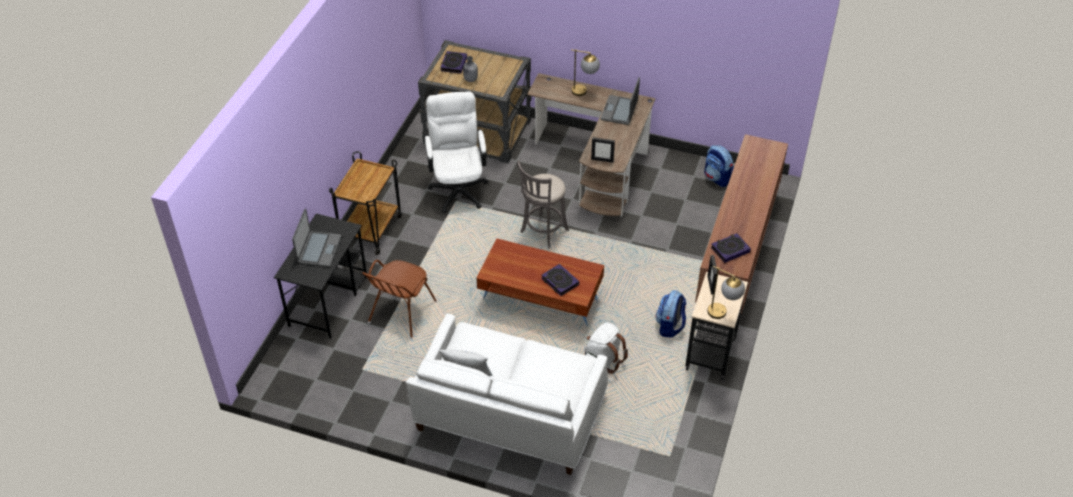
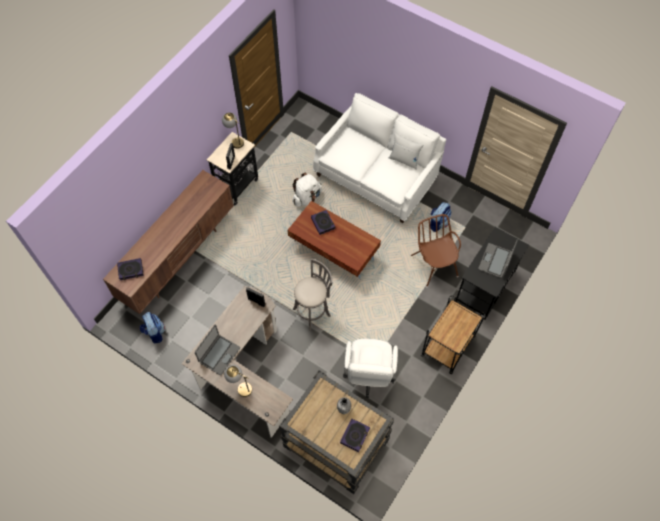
camera: 165 degrees left, 15 degrees up
brown chair [362,260,436,339] -> brown chair turned 60 degrees counterclockwise [411,214,461,288]
backpack [656,290,686,337] -> backpack moved to [430,202,451,232]
book [711,233,751,263] -> book moved to [117,258,144,280]

